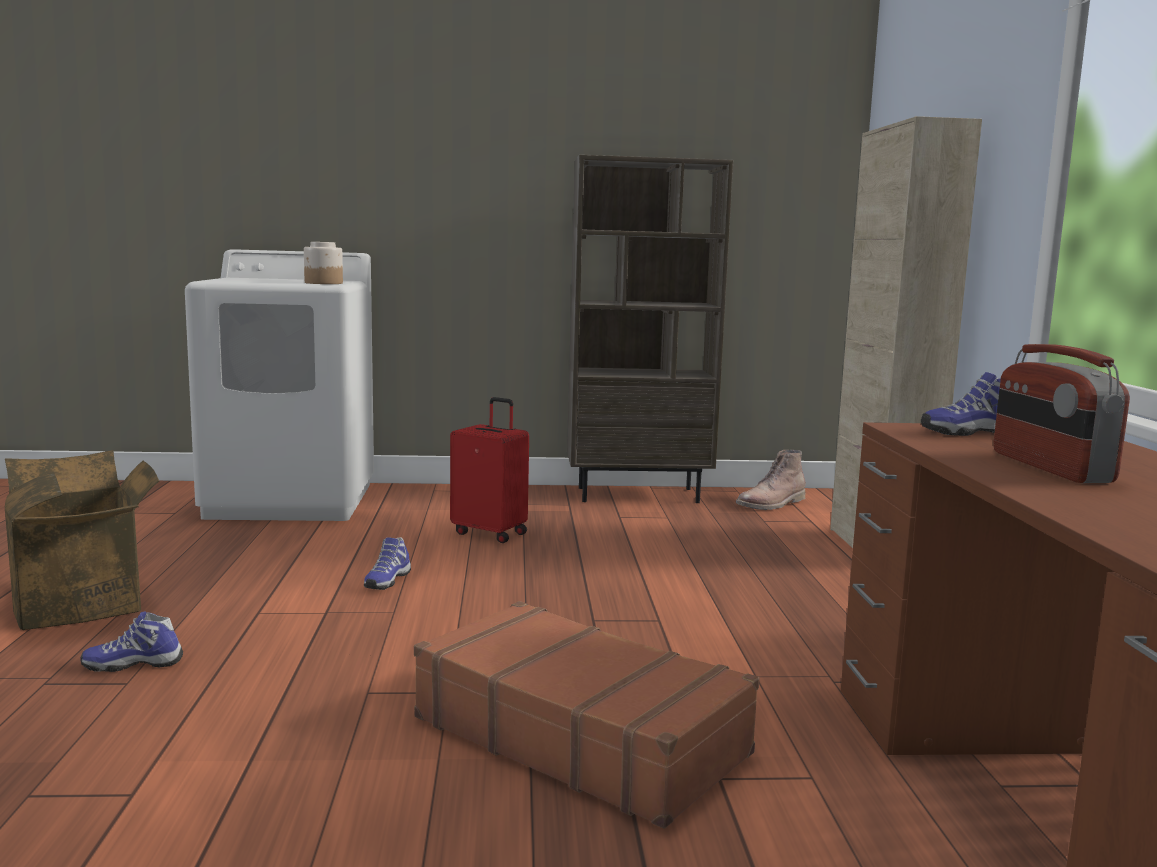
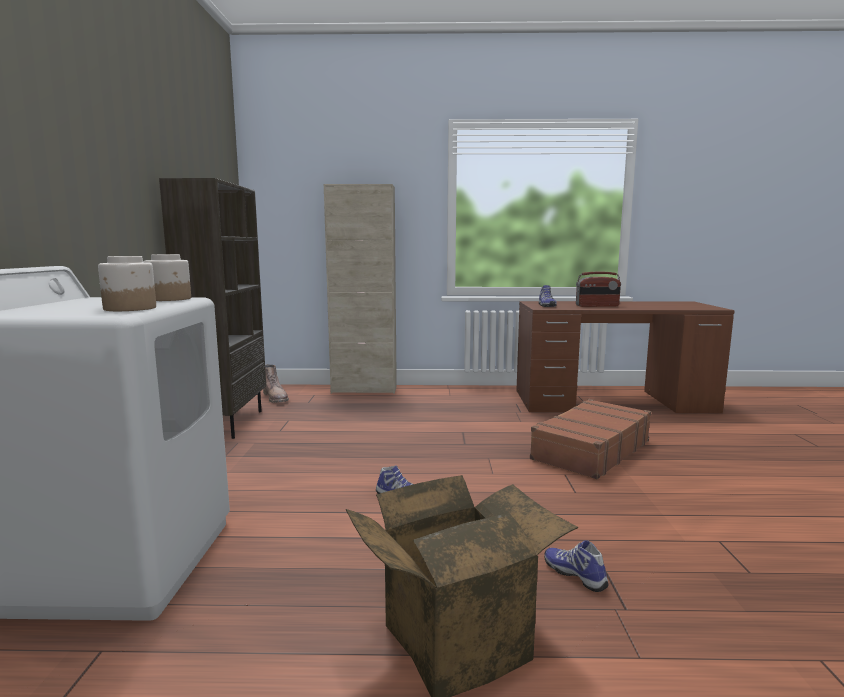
camera: 85 degrees left, 0 degrees up
shoe [81,611,183,672] -> shoe turned 150 degrees clockwise [544,540,608,592]
red suitcase [450,397,529,543] -> none
none -> jar [98,256,156,311]

